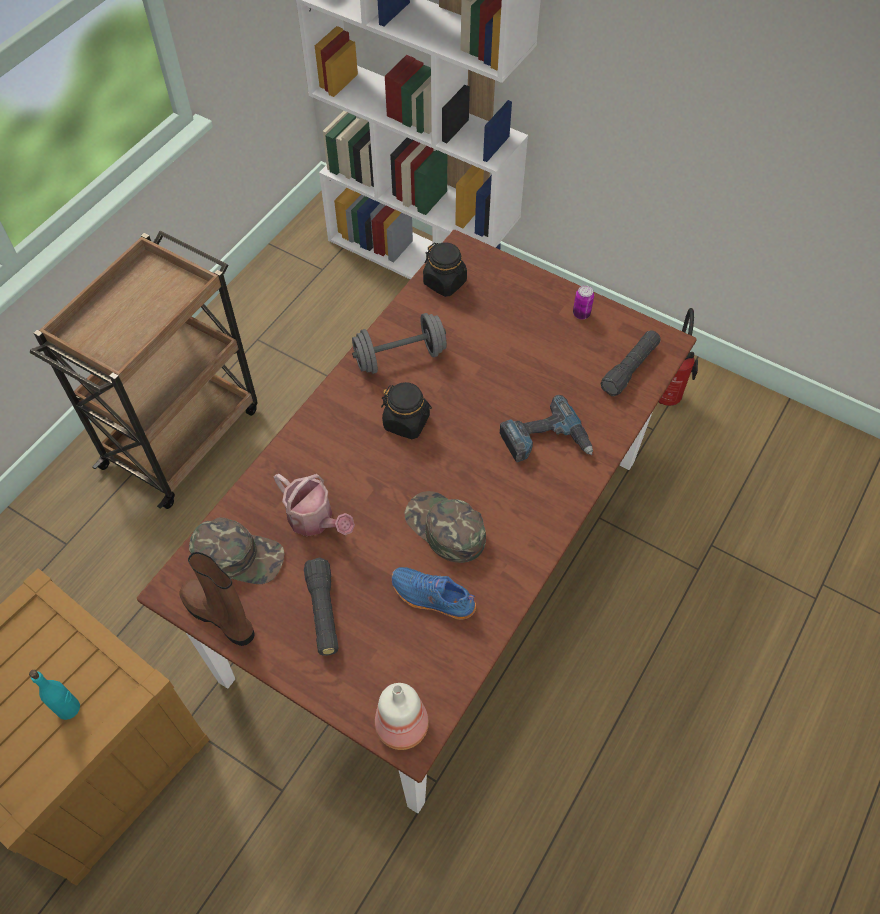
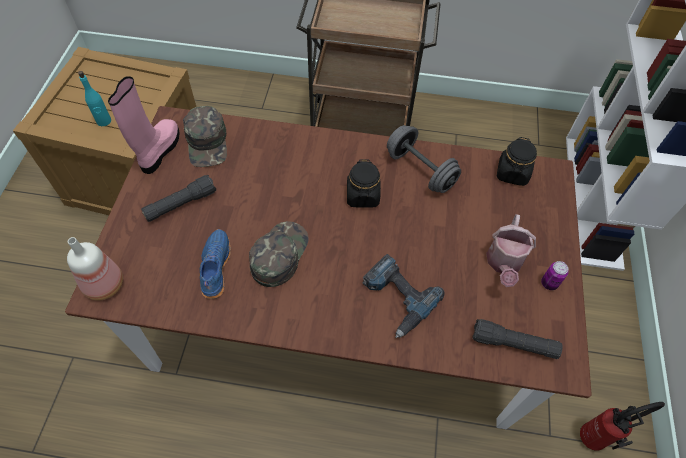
camera: 65 degrees right, 0 degrees up
brown boot [179,552,255,646] -> pink boot [108,76,180,174]
watering can [274,474,355,536] -> watering can moved to [486,214,536,287]

